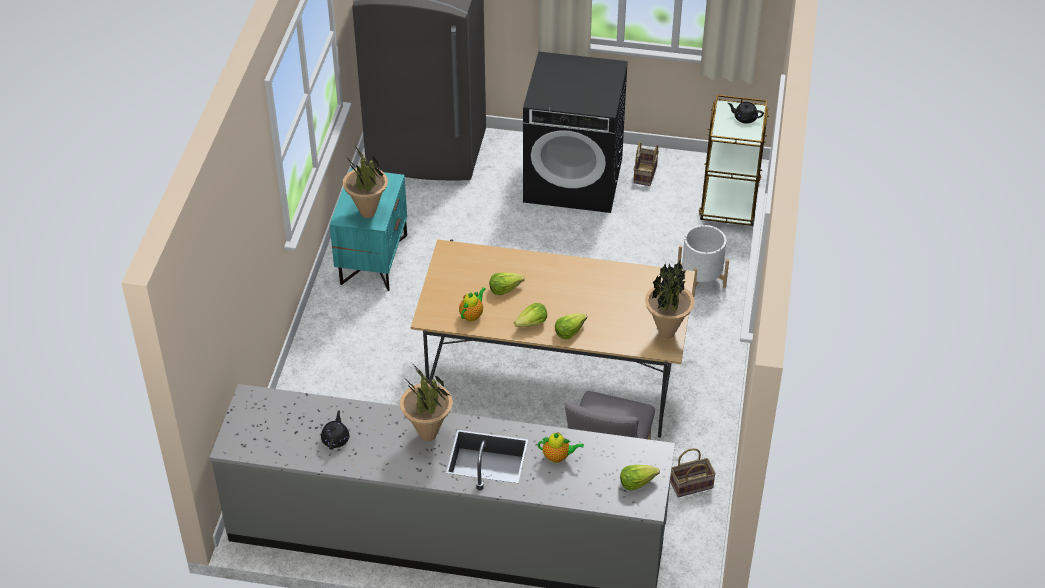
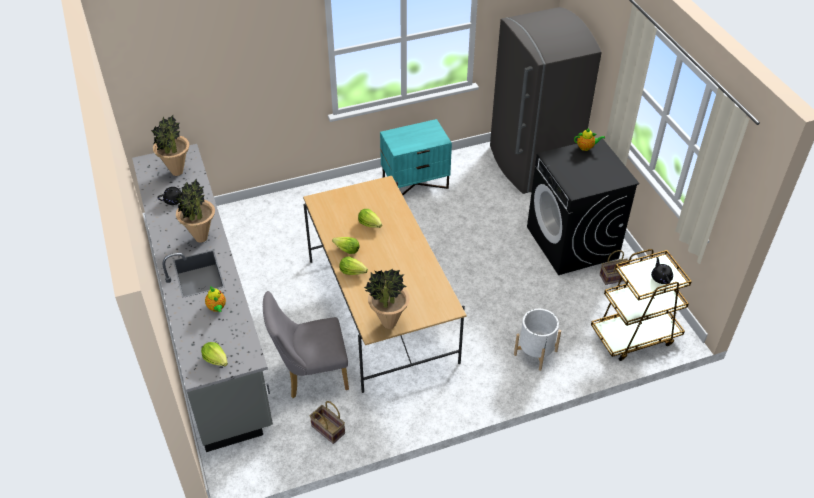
camera: 60 degrees right, 0 degrees up
potted plant [343,145,388,218] -> potted plant moved to [151,115,189,176]
teapot [459,287,486,322] -> teapot moved to [574,128,605,151]

